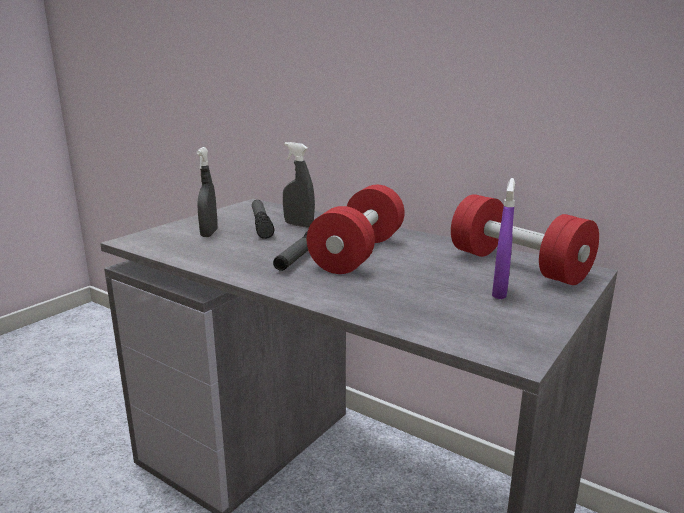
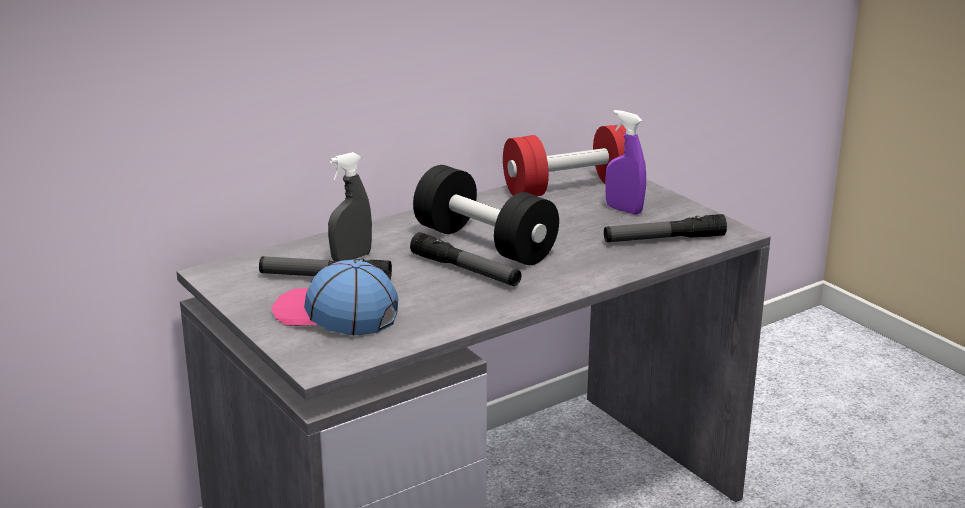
camera: 70 degrees left, 5 degrees up
grey spray bottle [197,147,218,237] -> cap [271,260,398,335]
red dumbbell [307,185,404,274] -> black dumbbell [413,165,559,265]
none -> flashlight [604,214,727,243]

